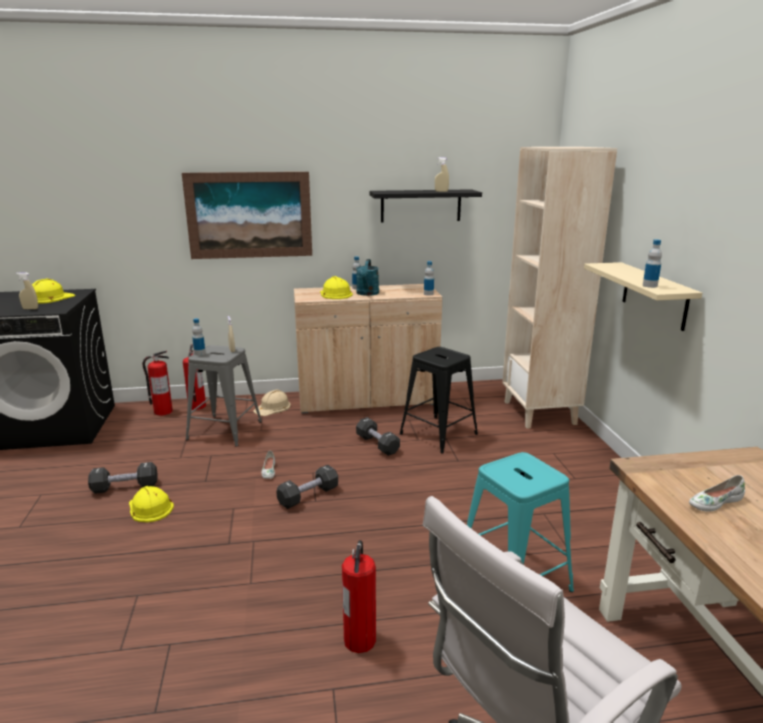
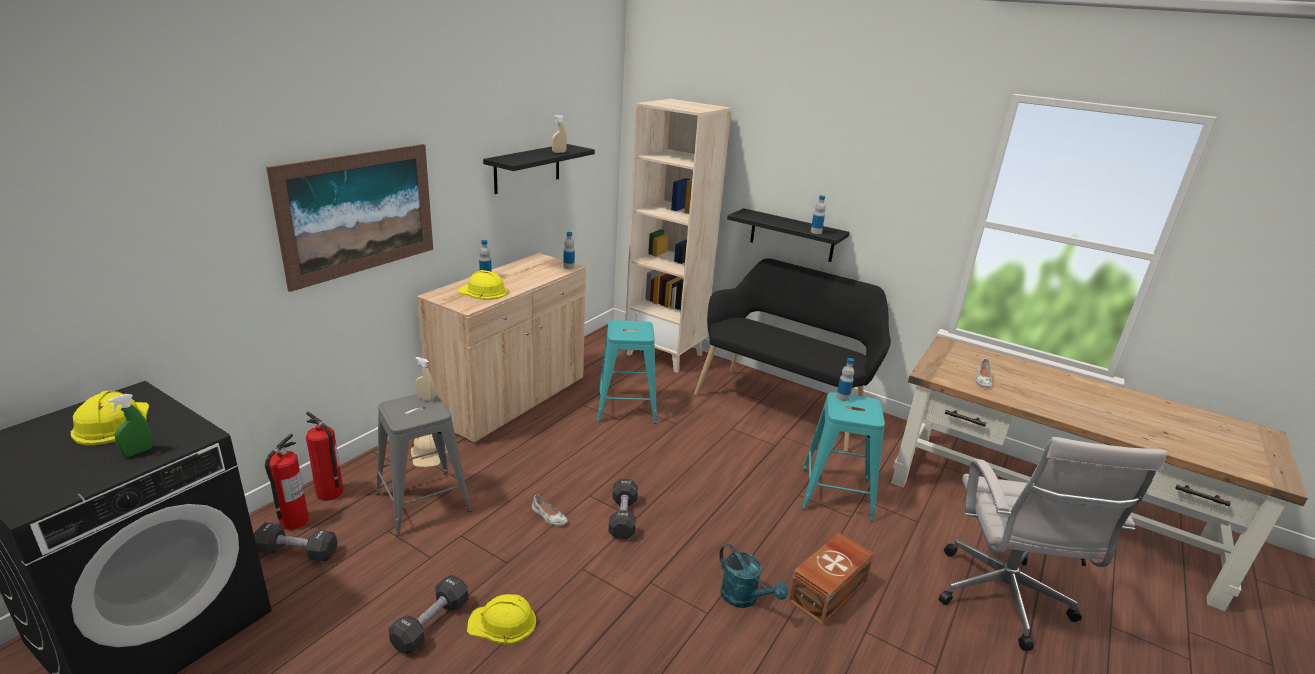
camera: 50 degrees left, 5 degrees up
beige spray bottle [16,272,38,309] -> green spray bottle [107,394,153,457]
bottle [192,318,205,355] -> bottle moved to [836,358,854,401]
fire extinguisher [342,540,376,653] -> brown storage box [788,533,873,626]
turquoise watering can [356,259,379,296] -> turquoise watering can moved to [719,544,788,608]
black dumbbell [356,417,400,456] -> black dumbbell moved to [254,522,337,561]
black stool [399,347,478,453] -> turquoise stool [597,320,657,424]
beige shelf [584,262,702,331] -> black shelf [727,208,850,262]
none -> black bench [694,258,891,452]

